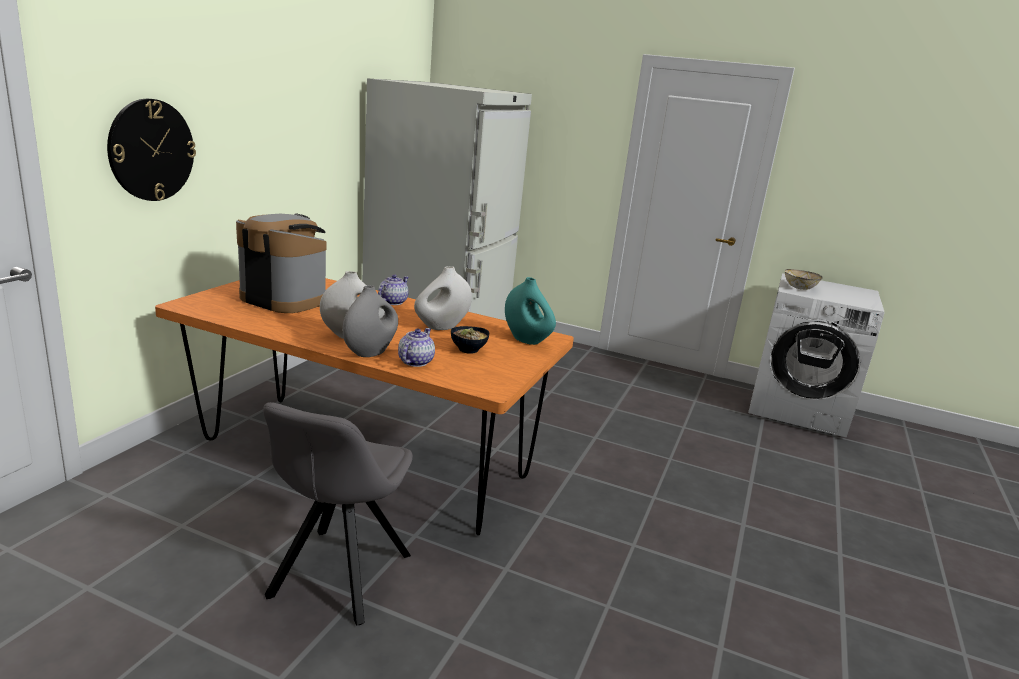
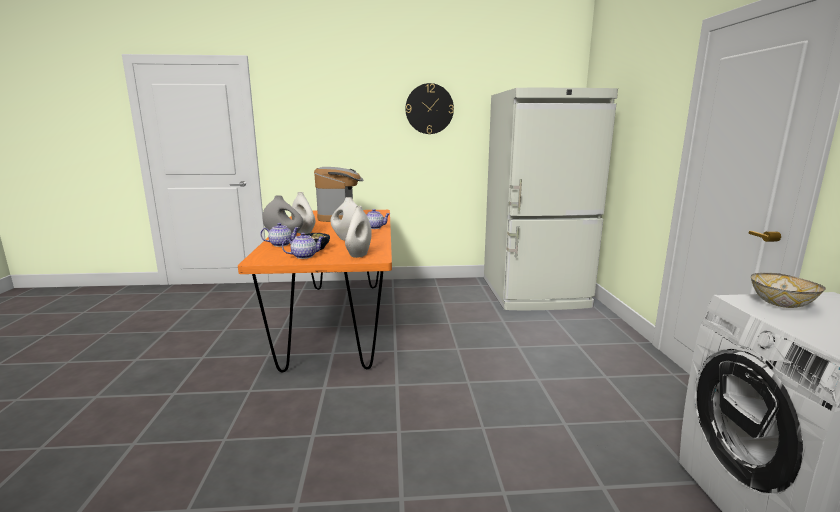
camera: 65 degrees right, 5 degrees down
wall clock [107,99,196,201] -> wall clock moved to [405,83,454,134]
grey chair [263,402,413,626] -> none
turquoise vase [505,277,556,345] -> white vase [345,206,372,258]
none -> teapot [282,233,324,259]

